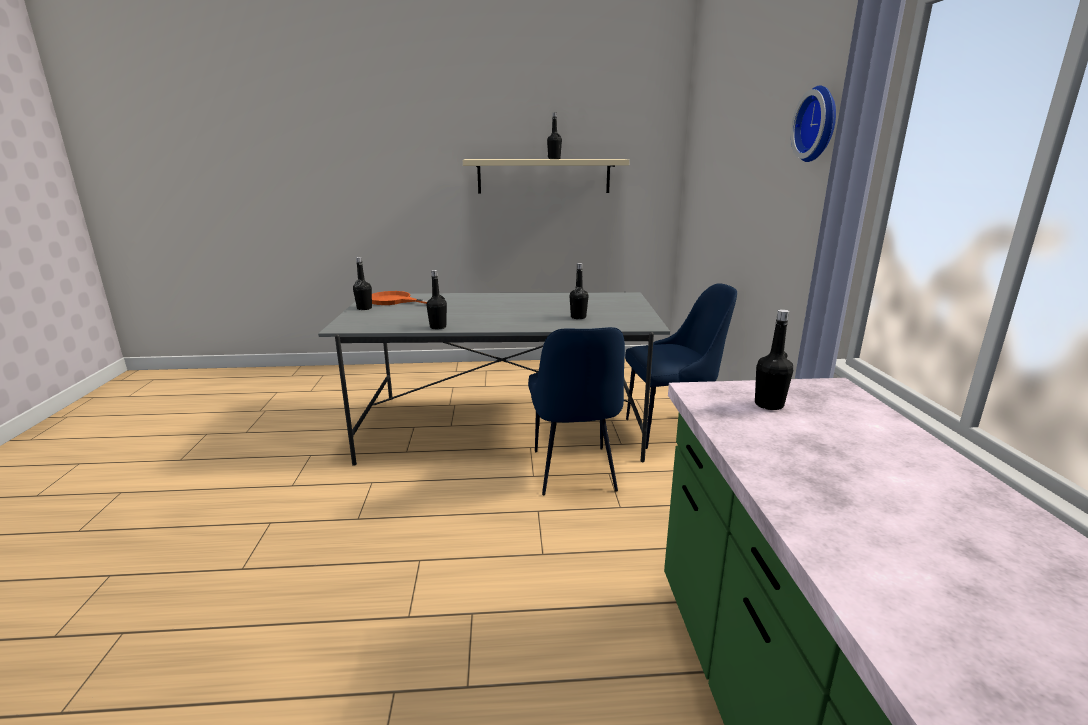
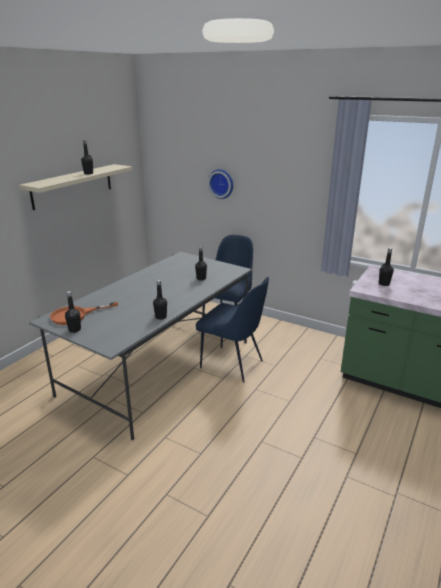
camera: 55 degrees left, 5 degrees up
wall clock [791,85,836,162] -> wall clock moved to [208,169,233,199]

